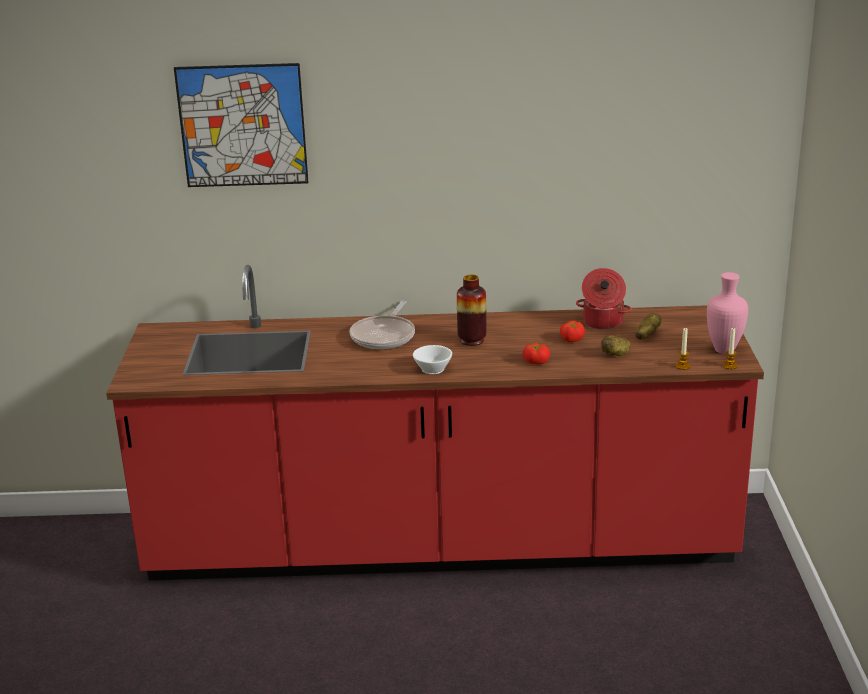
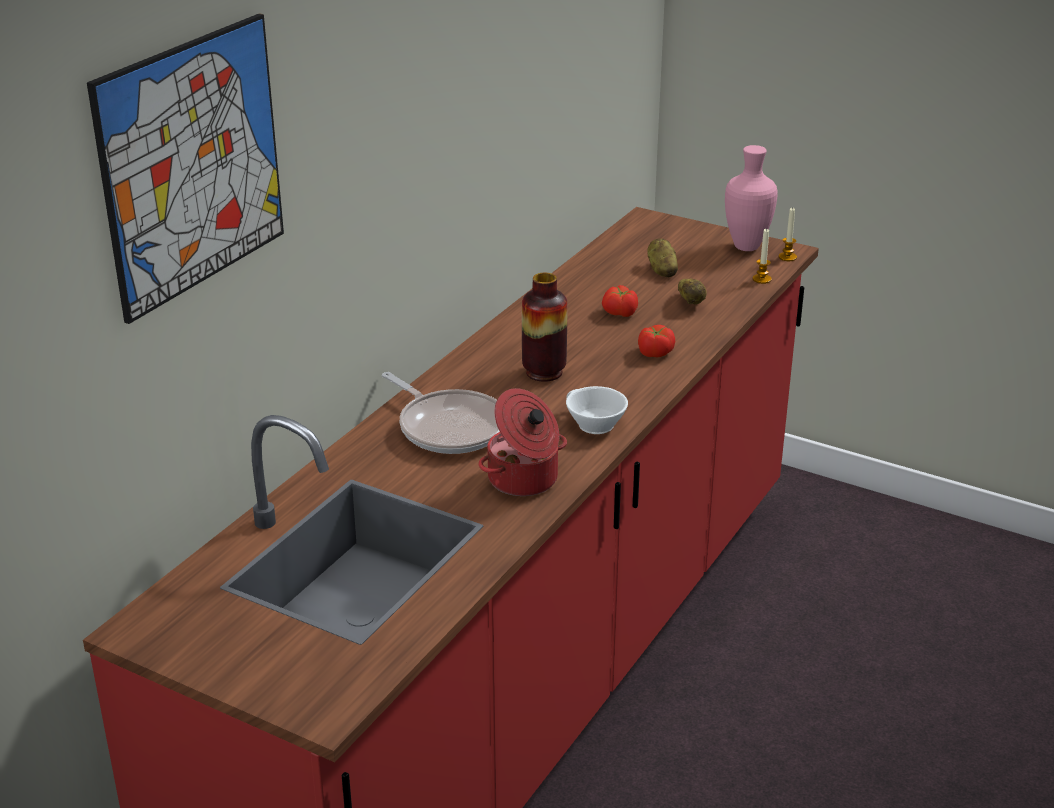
camera: 60 degrees left, 5 degrees up
cooking pot [576,268,632,330] -> cooking pot moved to [478,388,567,496]

